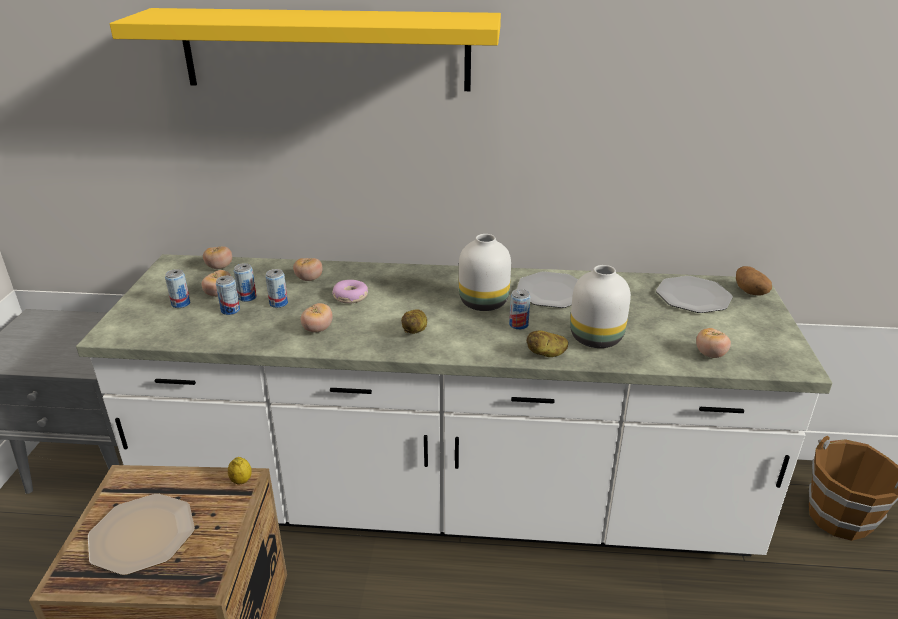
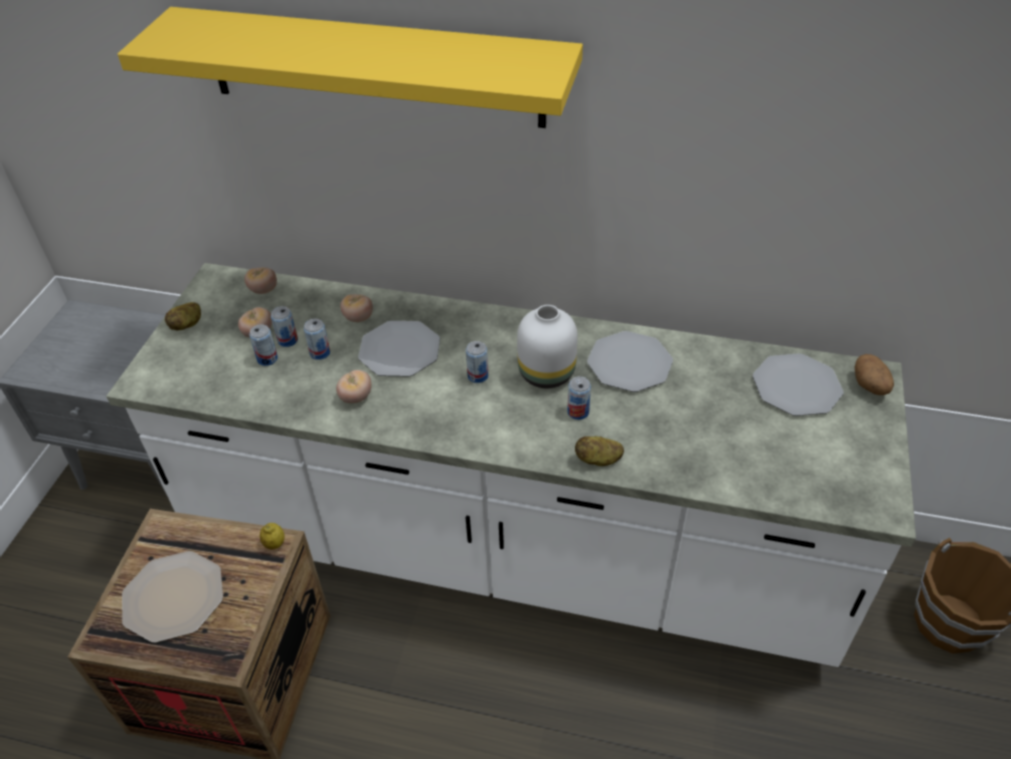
camera: 10 degrees right, 15 degrees up
can [165,269,190,308] -> can moved to [466,341,488,383]
donut [333,280,368,304] -> plate [358,321,440,376]
potato [401,309,427,334] -> potato moved to [165,302,201,331]
white vase [570,265,631,348] -> none
tomato [696,328,731,358] -> none

